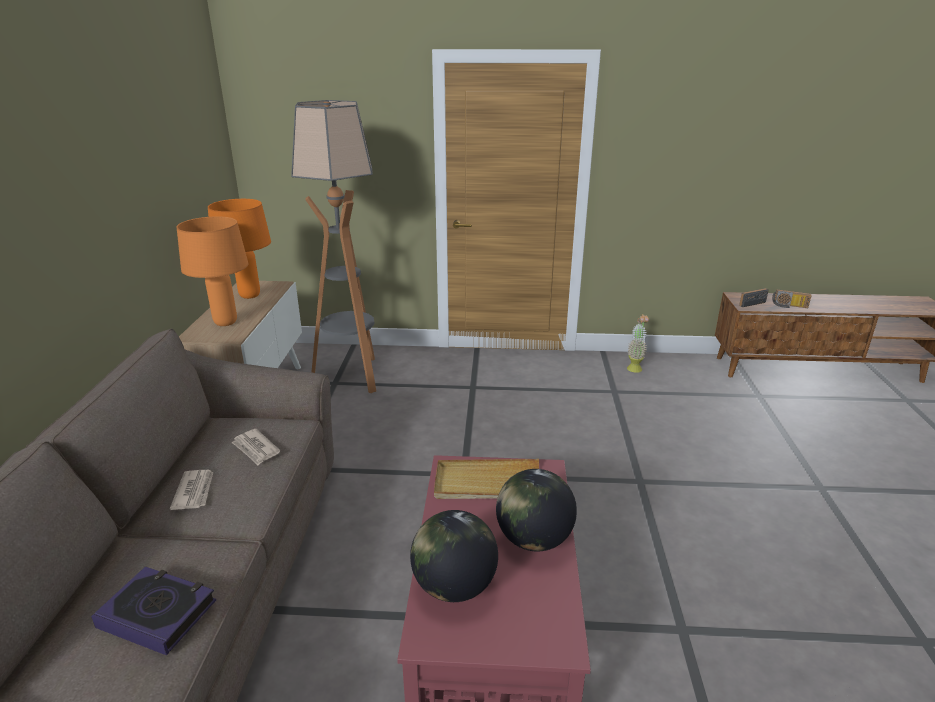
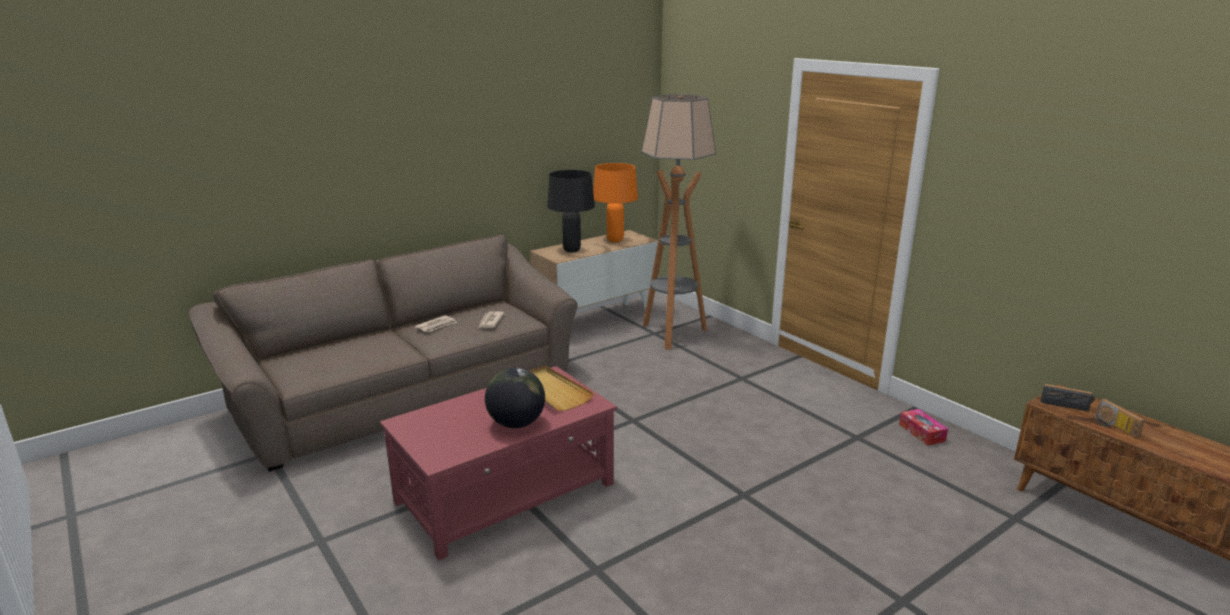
camera: 50 degrees right, 5 degrees down
book [91,567,216,655] -> none
orange table lamp [177,216,248,326] -> black table lamp [547,170,595,252]
globe [410,510,498,602] -> none
potted plant [627,314,649,373] -> tissue box [899,409,948,446]

